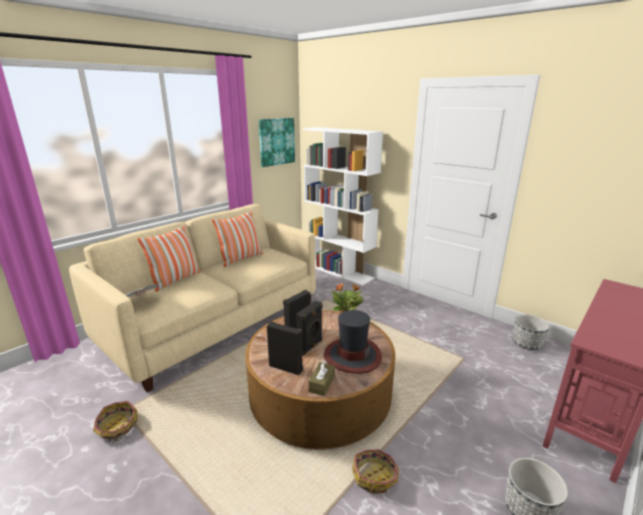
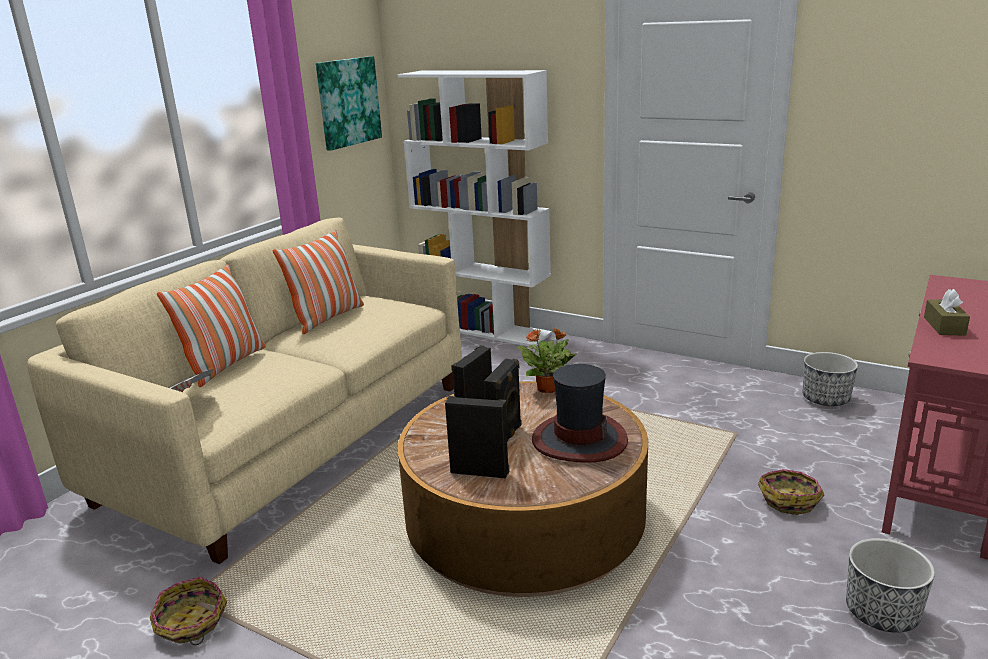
camera: 10 degrees left, 0 degrees up
brown tissue box [308,361,335,396] -> brown tissue box moved to [924,289,970,336]
basket [352,449,399,494] -> basket moved to [758,469,824,515]

